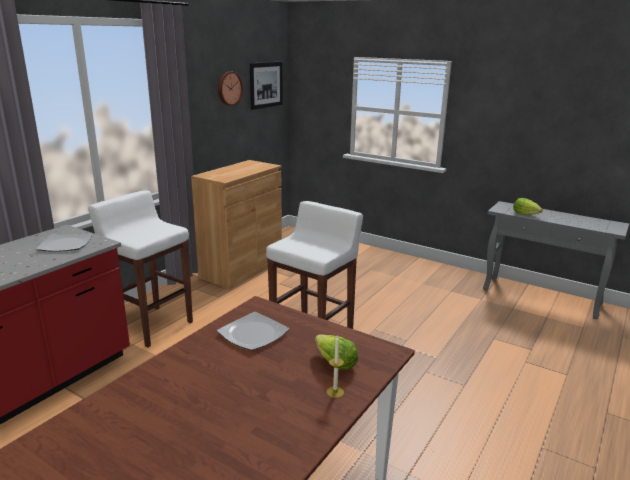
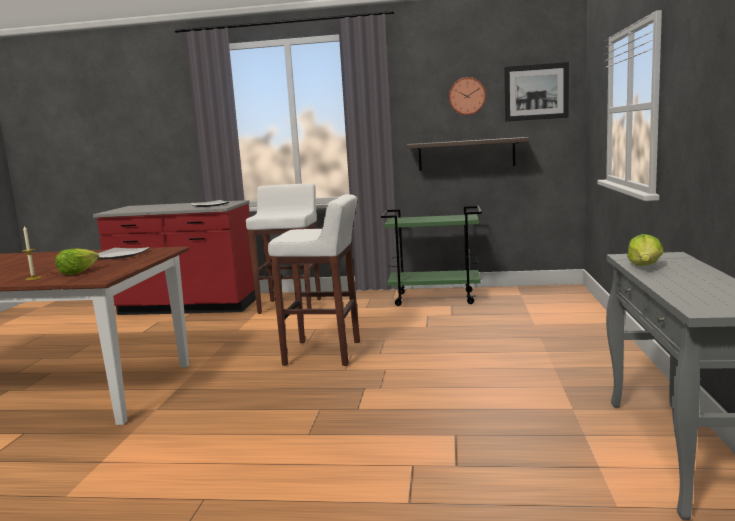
camera: 65 degrees right, 10 degrees down
brown cabinet [191,160,282,289] -> green cart [381,206,482,306]
none -> shelf [406,137,530,171]

